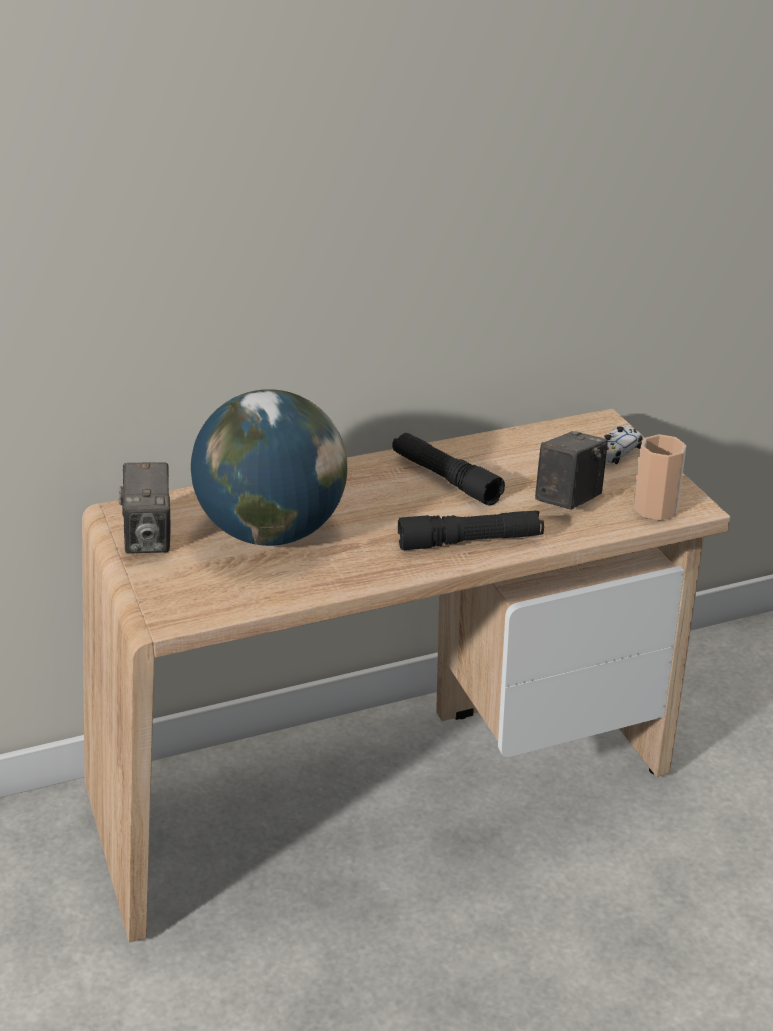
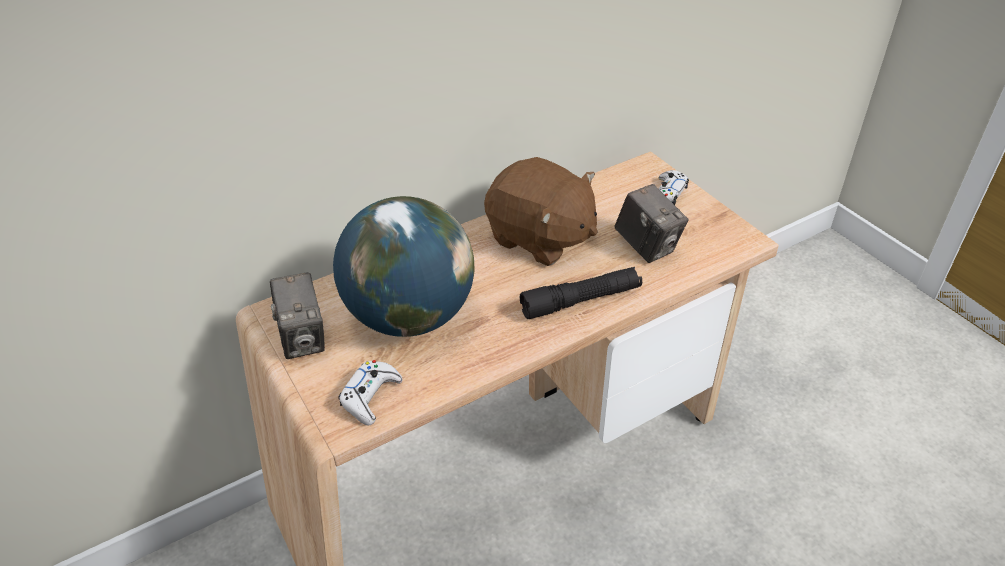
camera: 10 degrees left, 10 degrees up
black flashlight [392,433,505,506] -> brown plush toy [484,157,597,266]
camera [535,431,608,510] -> camera turned 120 degrees clockwise [614,184,688,263]
cup [634,434,687,521] -> none
none -> white game controller [338,360,402,425]

